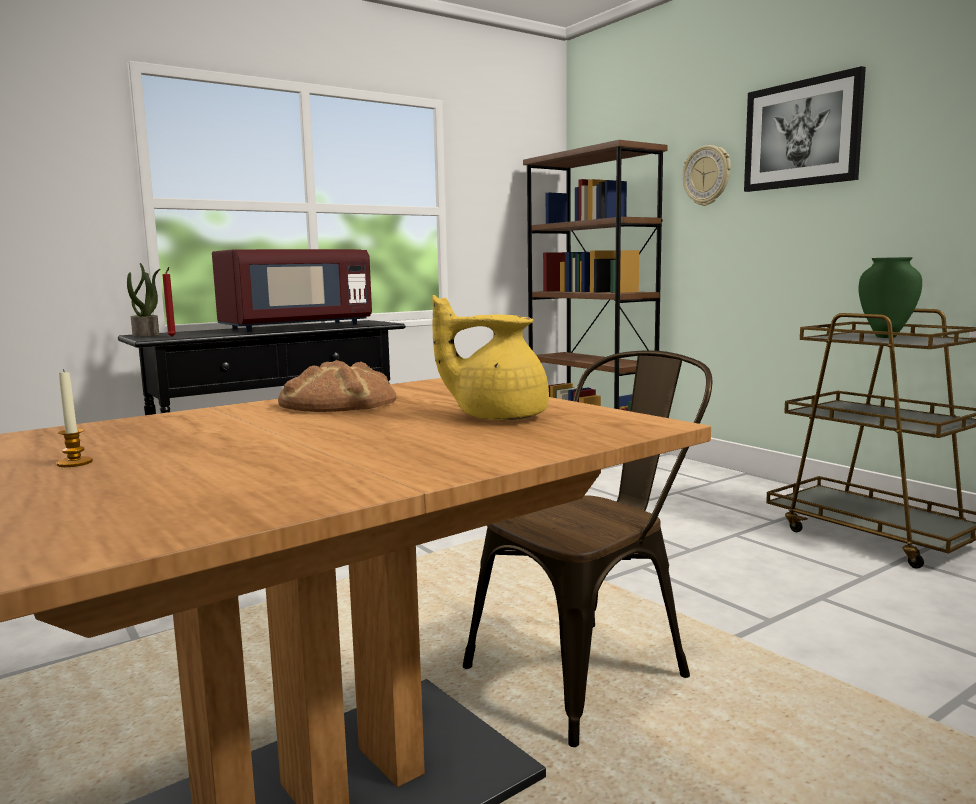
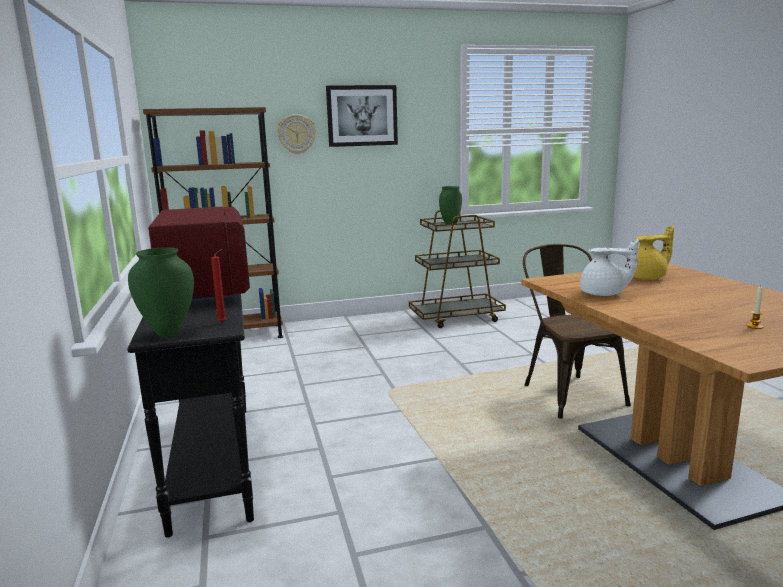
camera: 70 degrees left, 5 degrees up
potted plant [127,263,160,337] -> green vase [128,247,194,338]
bread [278,360,396,412] -> white teapot [580,239,639,296]
yellow teapot [432,295,549,420] -> yellow teapot turned 135 degrees counterclockwise [633,226,674,279]

